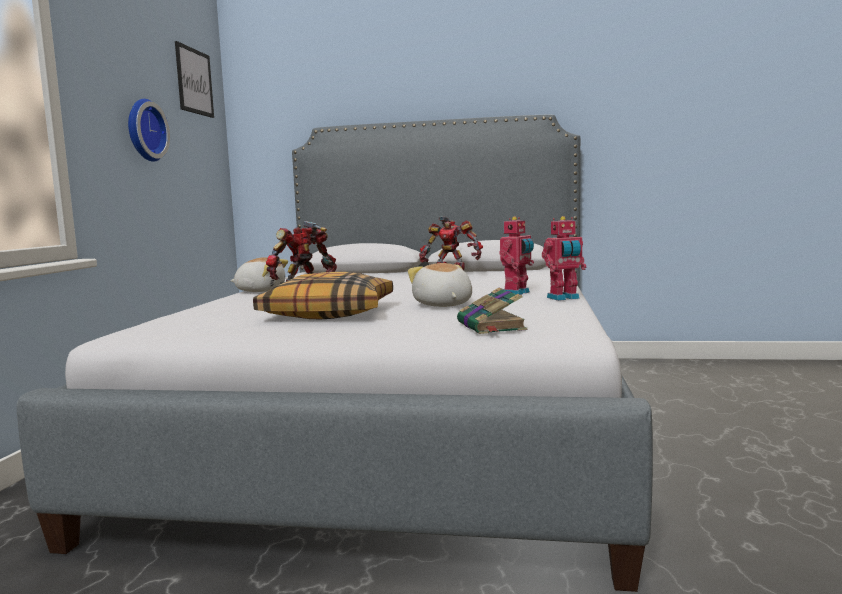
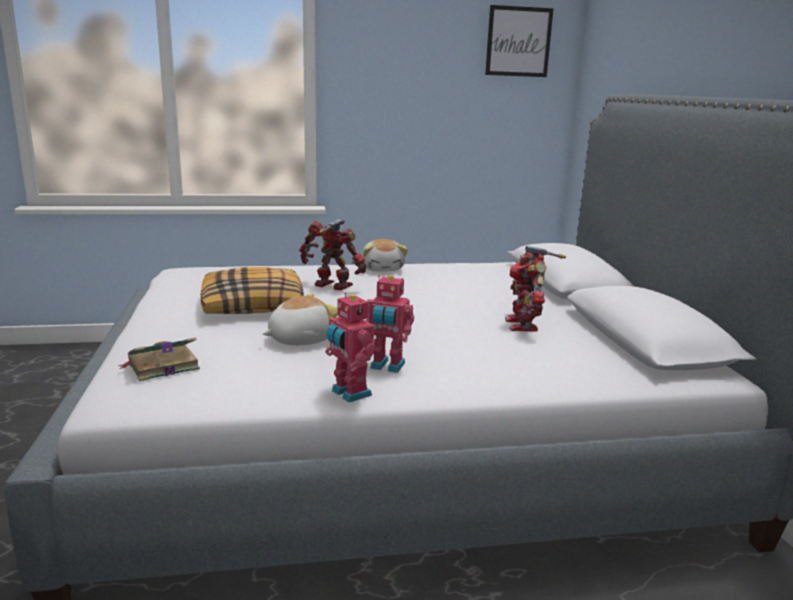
camera: 70 degrees right, 10 degrees up
wall clock [128,99,170,162] -> none

